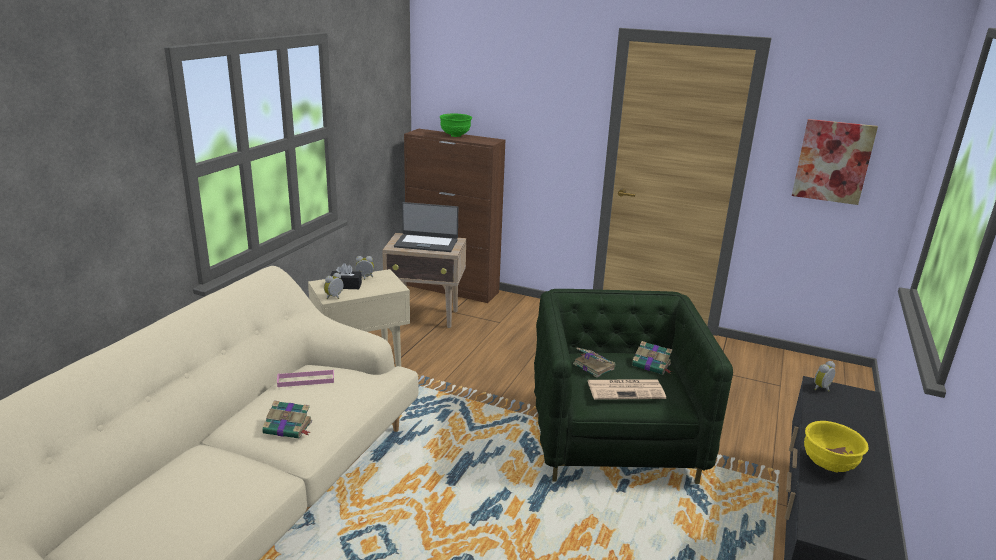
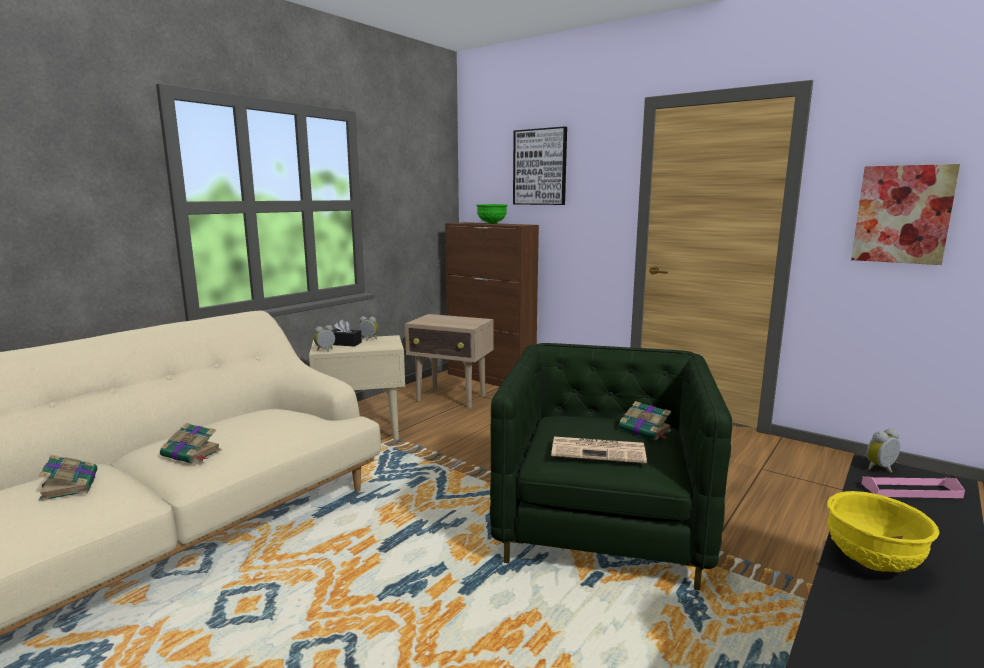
camera: 15 degrees right, 10 degrees down
pink tray [277,369,334,387] -> pink tray moved to [862,476,965,498]
laptop [394,202,458,252] -> none
book [573,347,616,377] -> book moved to [39,455,97,501]
none -> picture [513,126,567,205]

